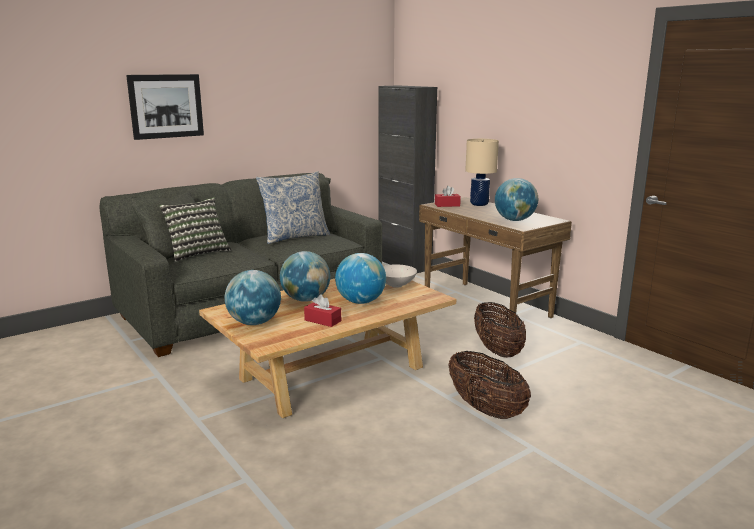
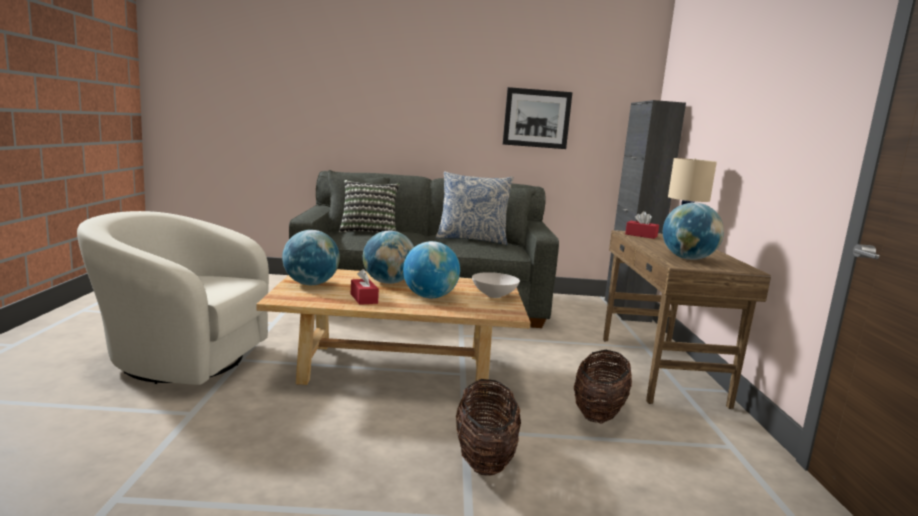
camera: 35 degrees right, 5 degrees down
picture [126,74,204,140] -> picture moved to [503,87,573,149]
none -> beige armchair [77,211,269,385]

